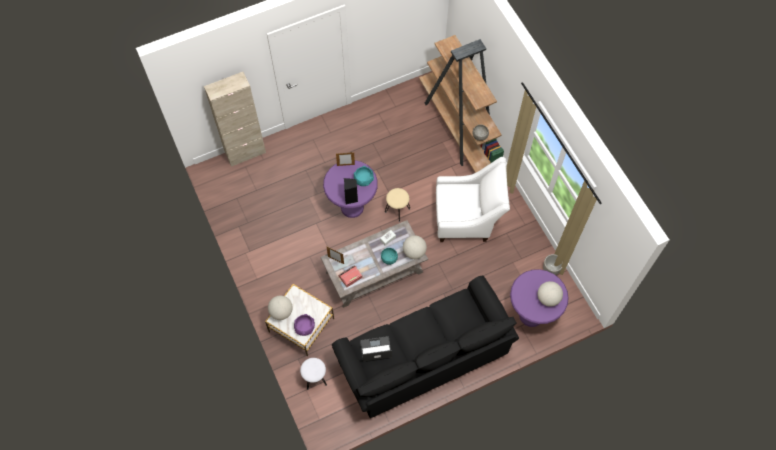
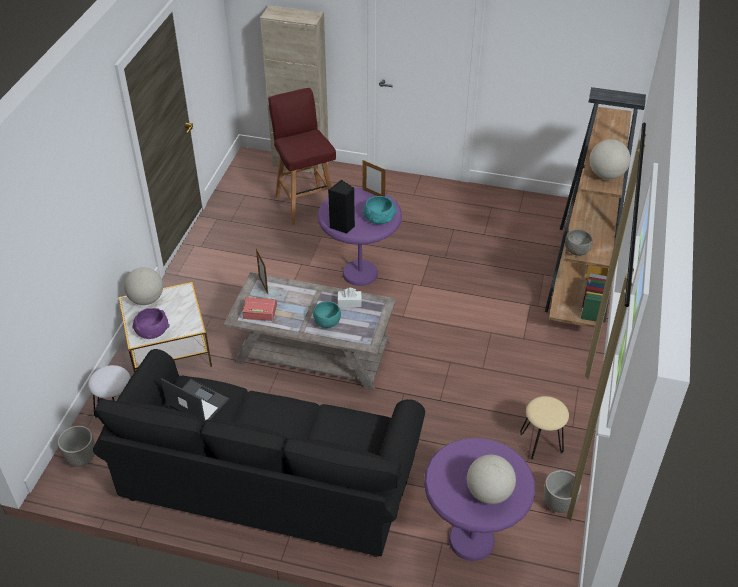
camera: 40 degrees right, 20 degrees down
beige stool [385,188,410,222] -> beige stool moved to [520,396,569,460]
globe [403,235,427,259] -> globe moved to [589,139,631,179]
white armchair [436,157,510,242] -> none
none -> planter [58,426,95,467]
none -> red stool [268,88,336,225]

